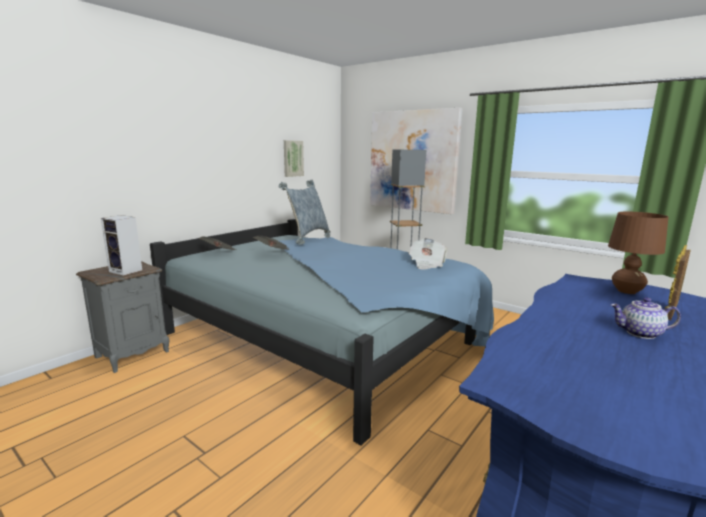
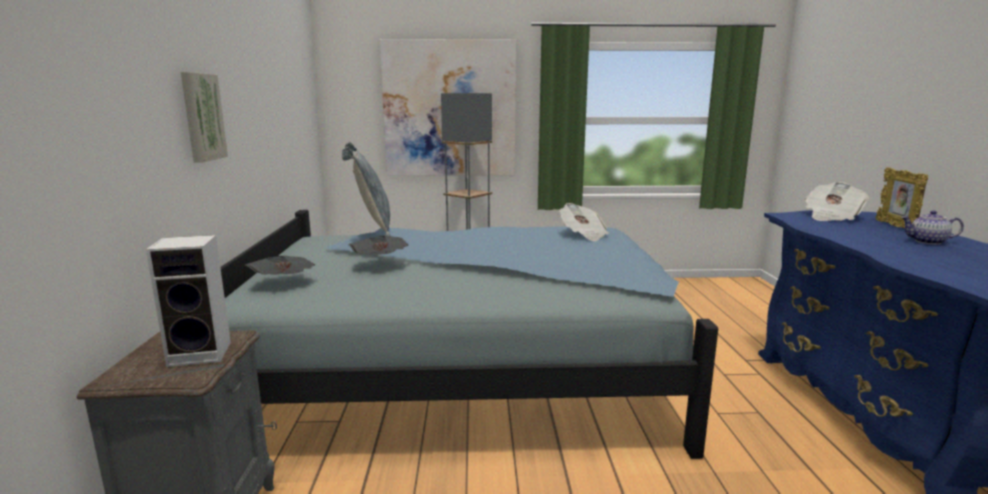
camera: 40 degrees left, 0 degrees up
picture [284,140,304,177] -> picture moved to [181,72,228,163]
brown table lamp [608,212,668,294] -> newspaper [805,182,869,221]
teapot [611,297,681,339] -> teapot turned 45 degrees clockwise [901,211,964,245]

